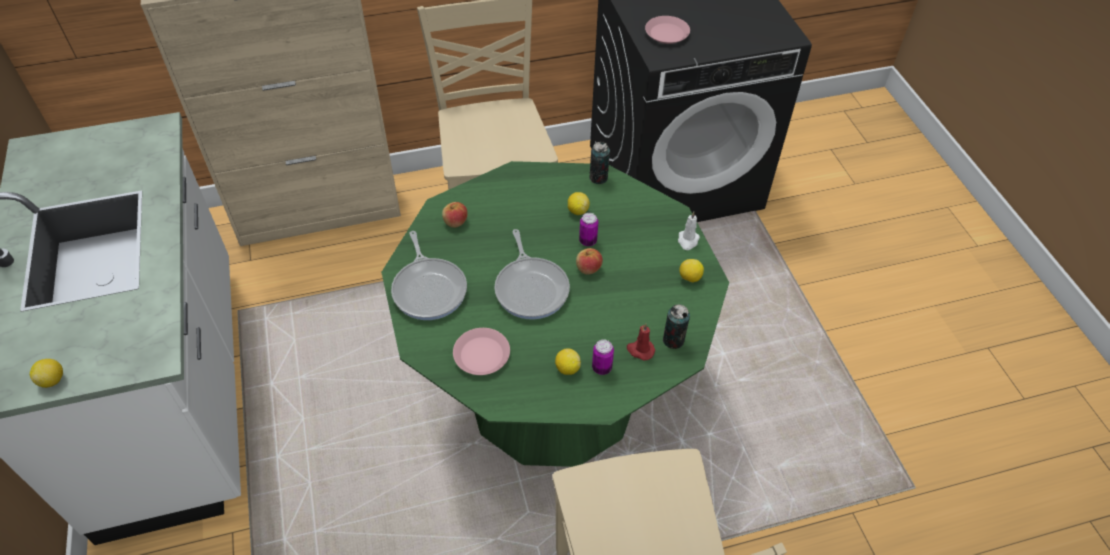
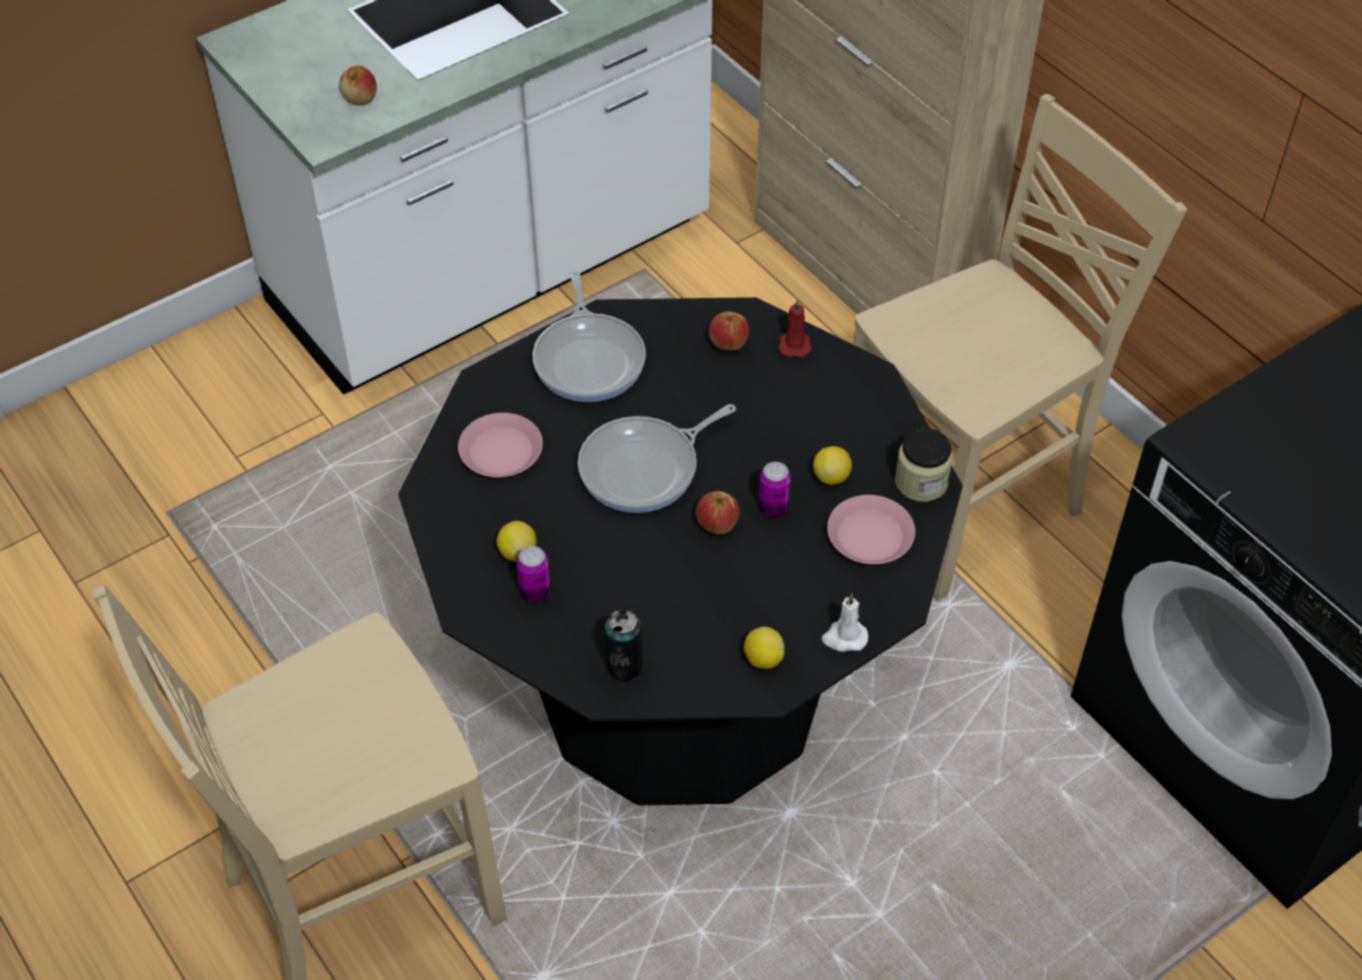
camera: 70 degrees right, 0 degrees up
lemon [29,359,63,388] -> none
green dining table [381,161,729,467] -> black dining table [398,297,963,805]
frying pan [391,231,467,320] -> frying pan turned 60 degrees counterclockwise [533,271,646,402]
can [589,142,610,184] -> jar [895,428,953,502]
red candle [627,323,655,360] -> red candle moved to [778,299,812,357]
pink plate [645,16,690,44] -> pink plate moved to [827,495,915,564]
none -> apple [339,66,377,105]

